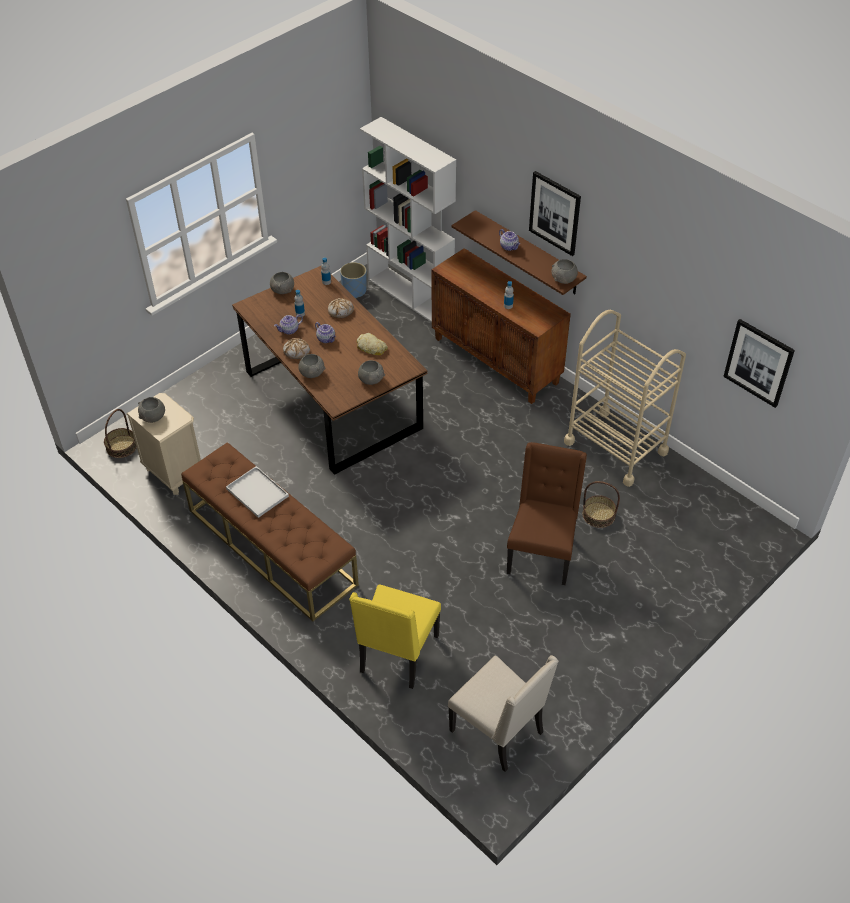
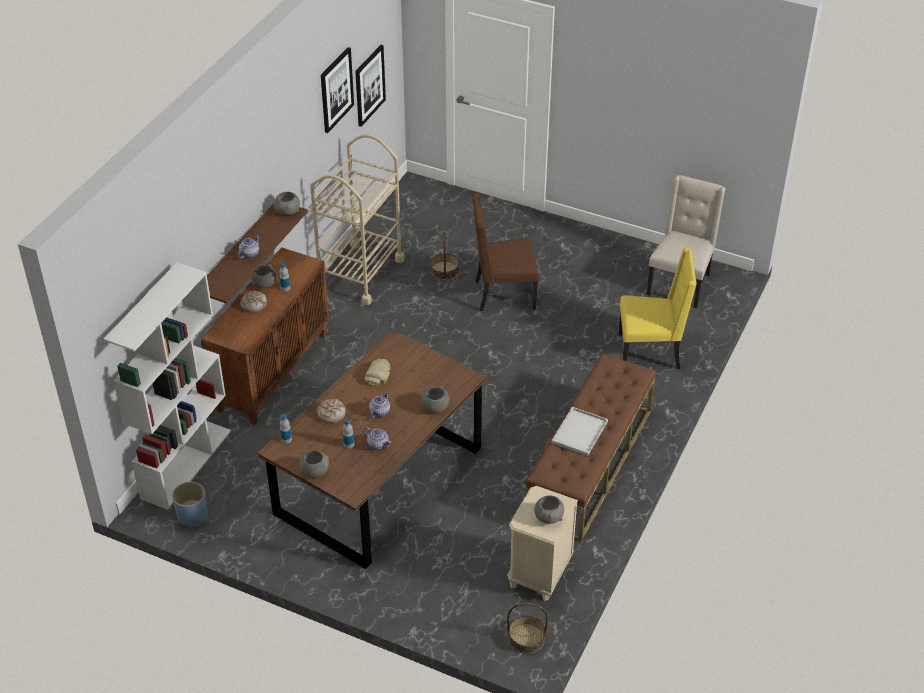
camera: 110 degrees left, 5 degrees down
bread [283,338,310,359] -> bread moved to [241,291,267,313]
grey bowl [358,360,385,385] -> grey bowl moved to [250,264,277,288]
picture [529,171,581,256] -> picture moved to [321,47,354,133]

